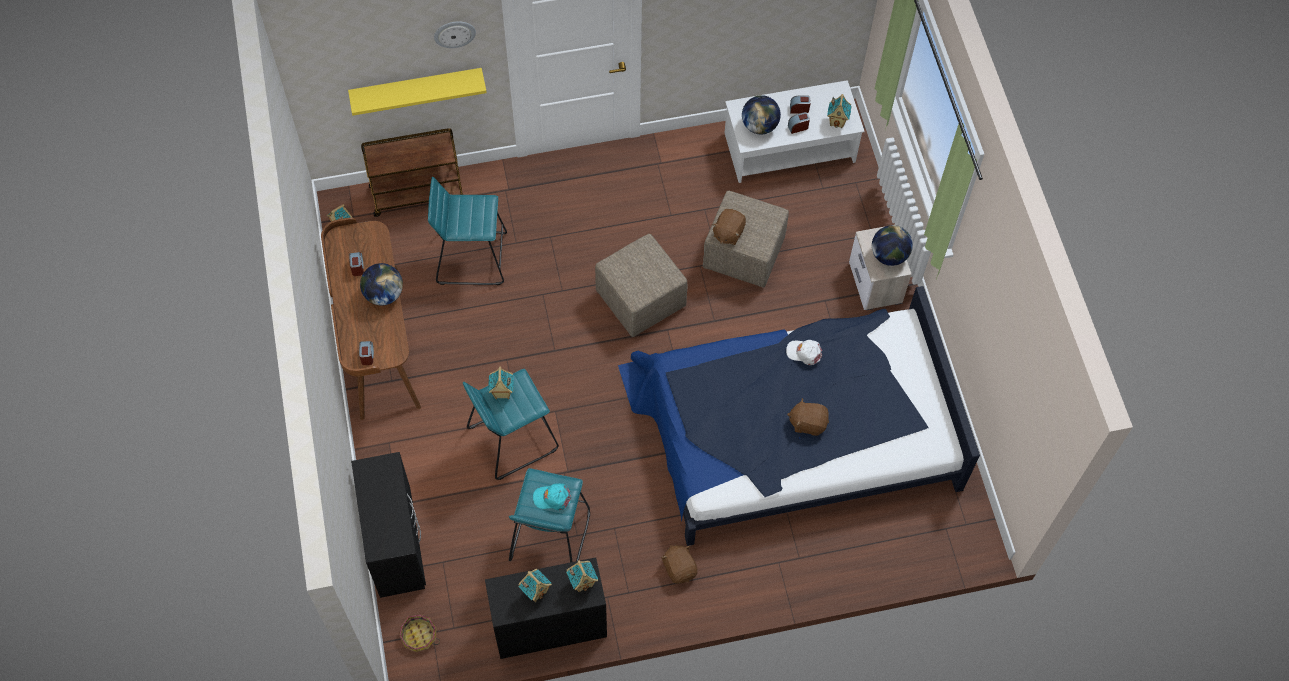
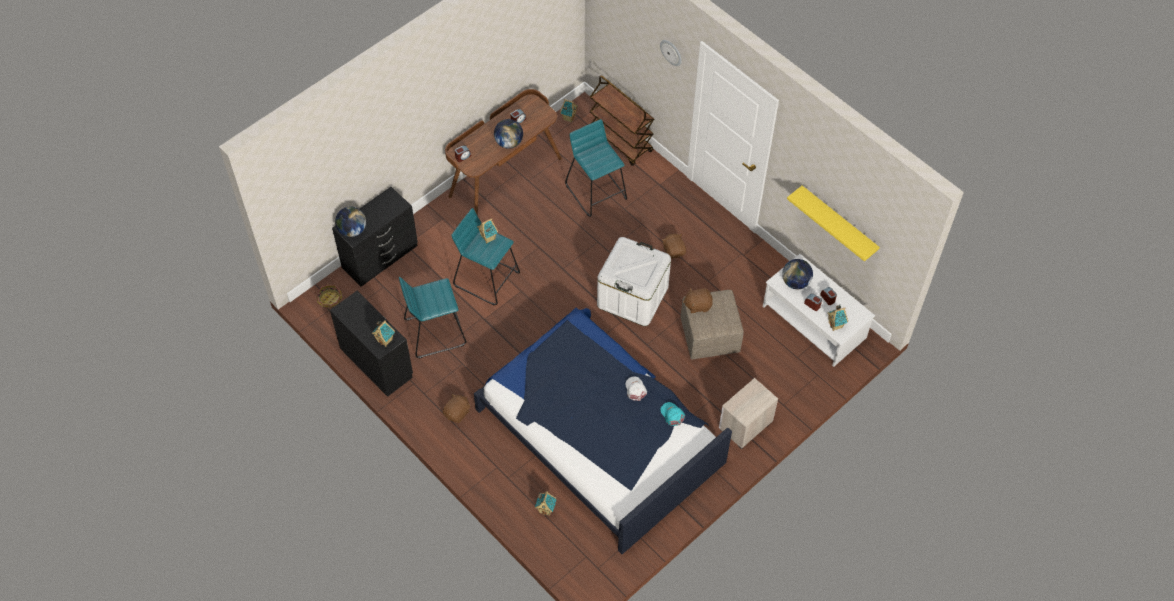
camera: 60 degrees right, 5 degrees down
yellow shelf [348,68,487,115] -> yellow shelf moved to [787,186,880,262]
toy house [518,569,552,602] -> toy house moved to [535,491,557,516]
turquoise cap [533,483,572,510] -> turquoise cap moved to [660,402,685,426]
beige ottoman [595,234,687,337] -> white storage box [597,237,671,326]
brown plush toy [787,398,829,436] -> brown plush toy moved to [662,234,686,259]
globe [872,225,913,266] -> globe moved to [335,206,366,237]

